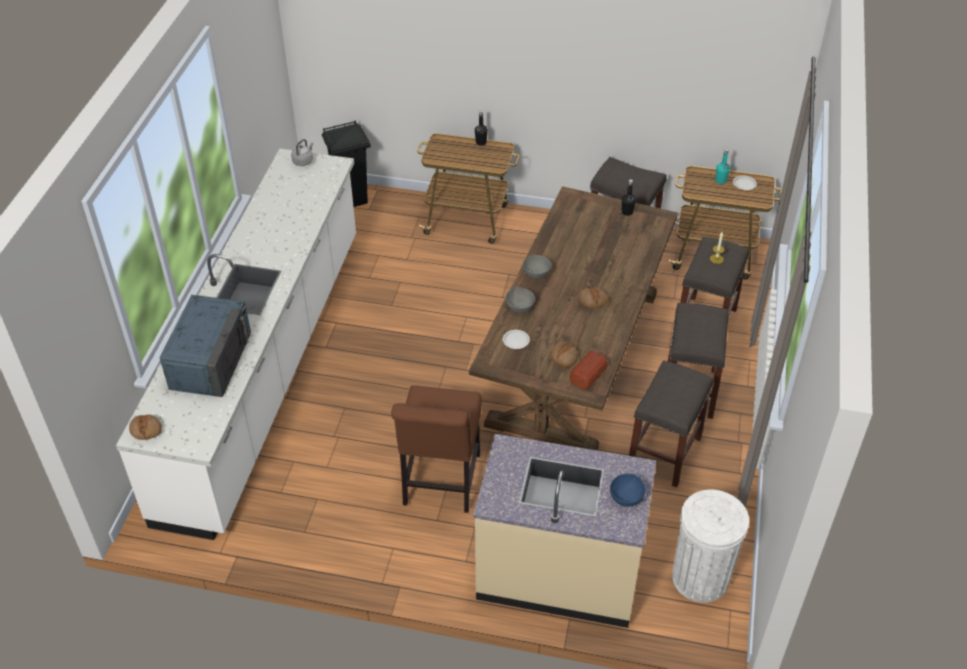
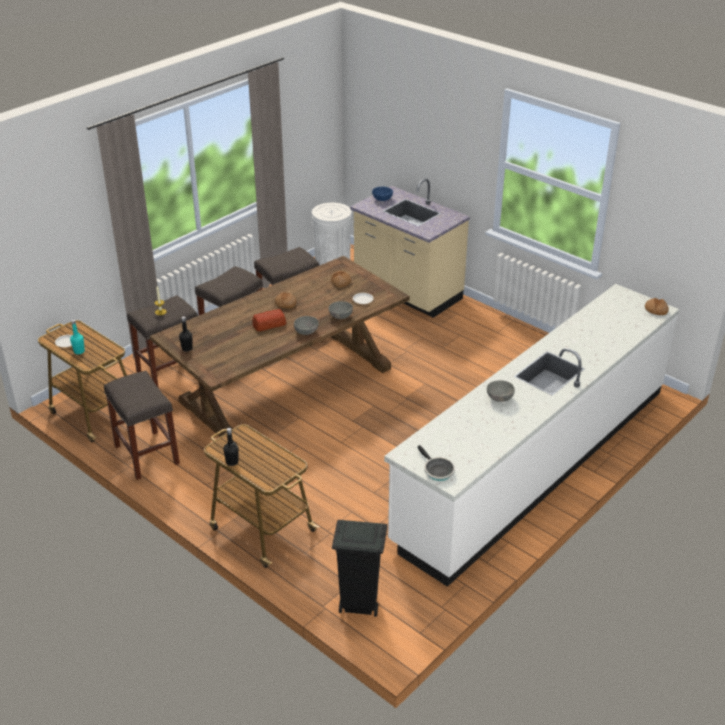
camera: 150 degrees left, 10 degrees down
blue microwave [160,295,251,397] -> none
grey kettle [291,139,313,166] -> frying pan [418,445,455,481]
brown chair [391,385,482,513] -> none
bread [570,351,608,389] -> bread moved to [252,309,286,331]
none -> grey bowl [487,380,515,402]

